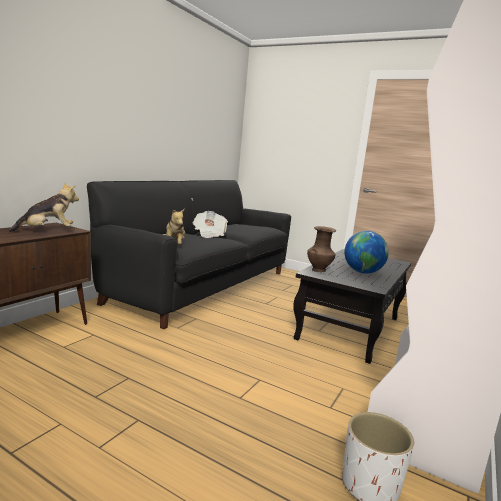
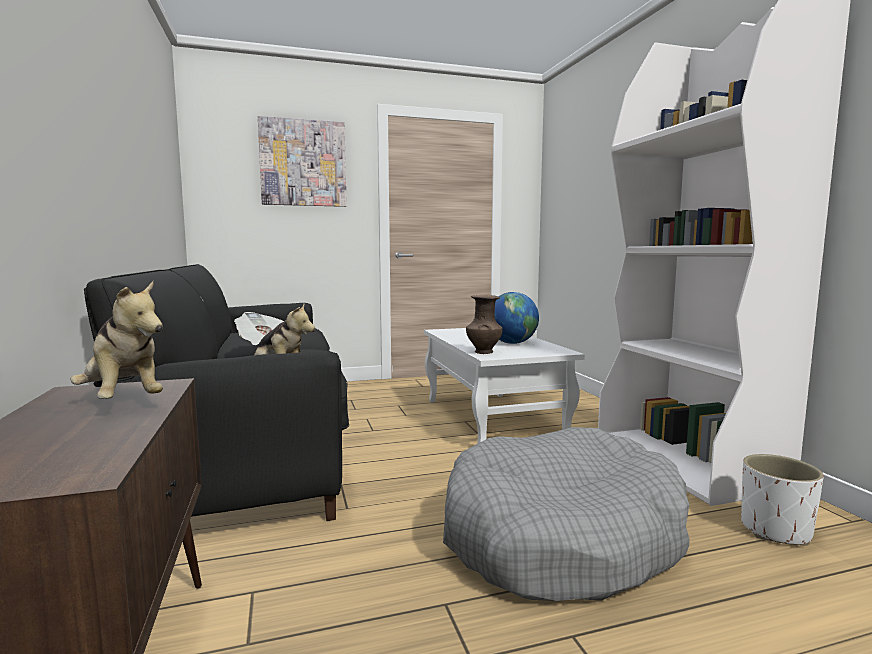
camera: 45 degrees left, 5 degrees down
plush toy [8,183,79,232] -> plush toy turned 120 degrees clockwise [71,281,163,399]
black coffee table [293,249,411,364] -> white coffee table [424,328,585,444]
none -> picture [258,116,347,207]
none -> grey dog bed [443,427,689,601]

